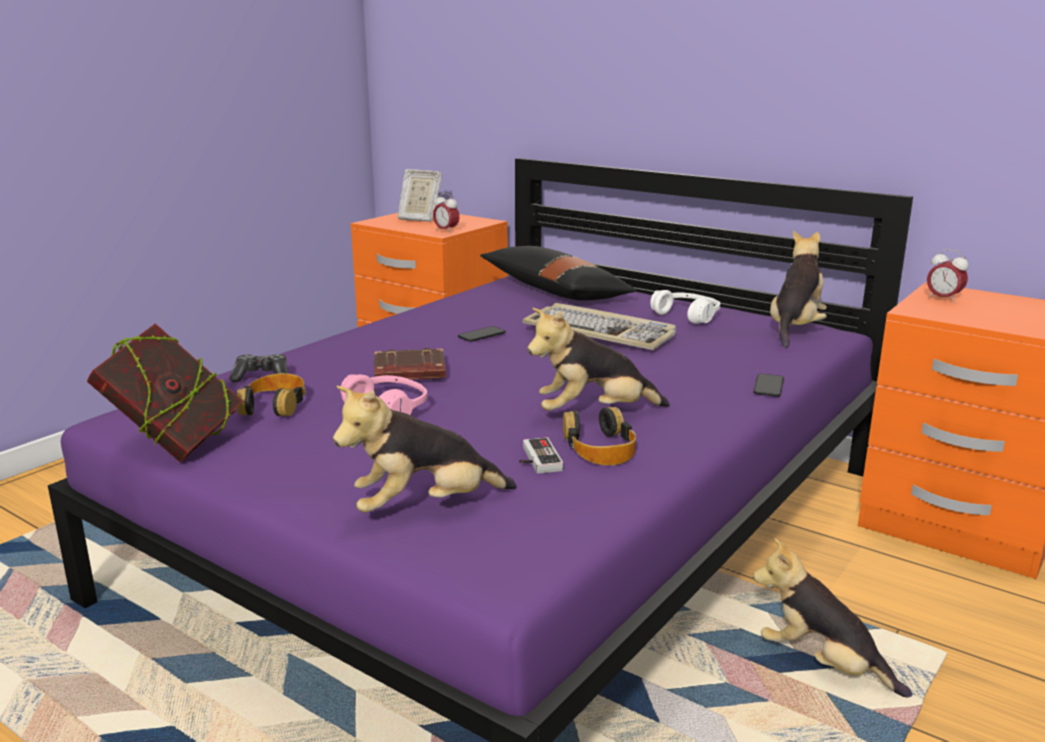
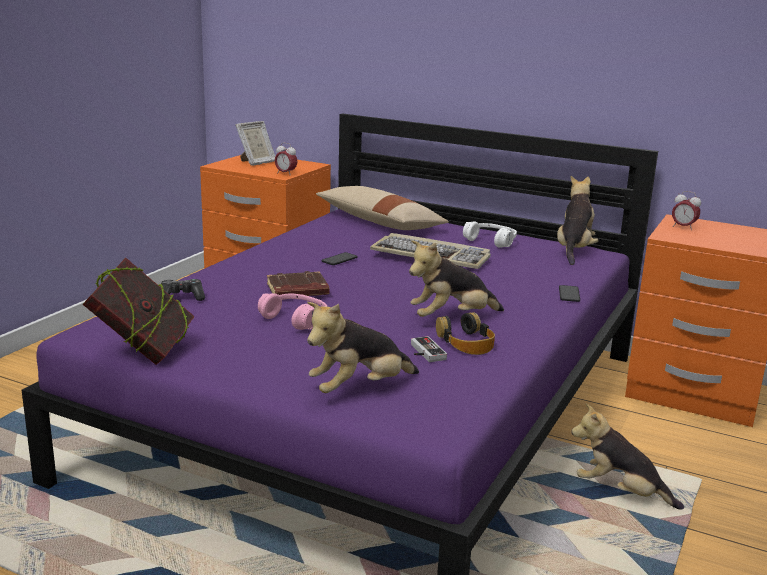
camera: 10 degrees left, 0 degrees up
headphones [237,373,306,416] -> none
picture frame [398,169,442,222] -> picture frame turned 60 degrees counterclockwise [236,121,275,166]
black pillow [480,246,637,301] -> beige pillow [316,186,449,230]

